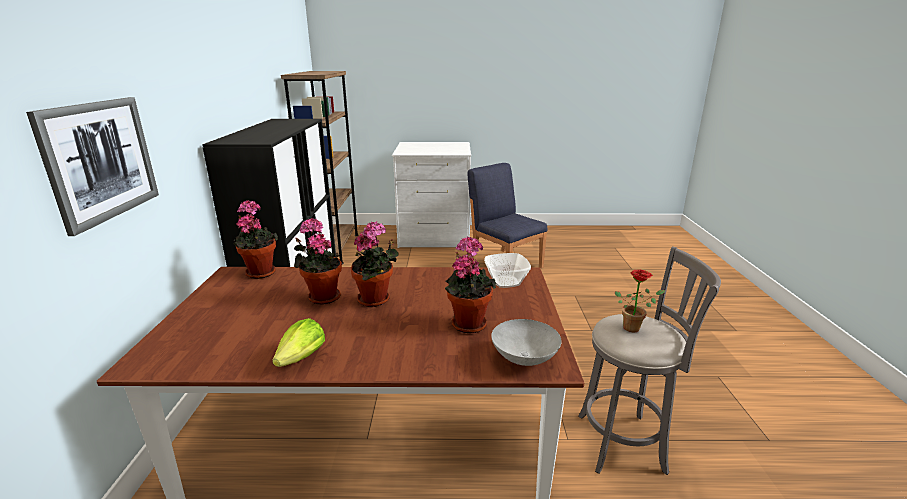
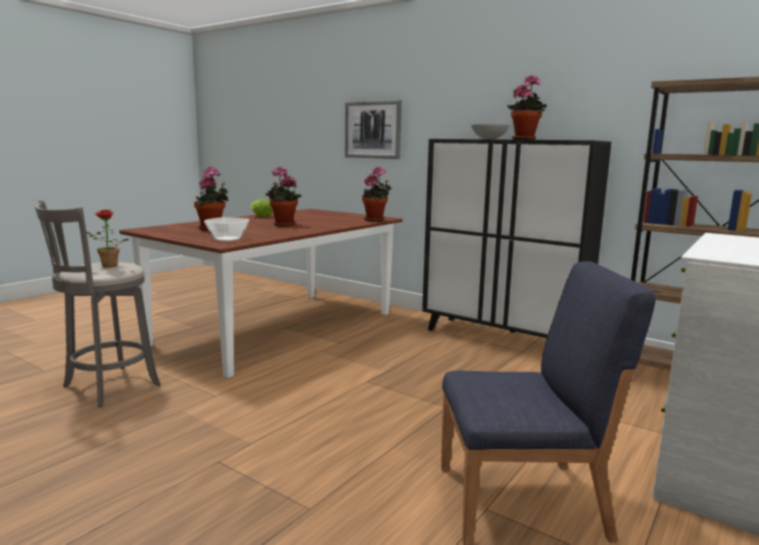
camera: 125 degrees right, 10 degrees down
potted plant [294,218,342,304] -> potted plant moved to [507,75,547,140]
grey bowl [491,319,562,366] -> grey bowl moved to [471,124,510,139]

